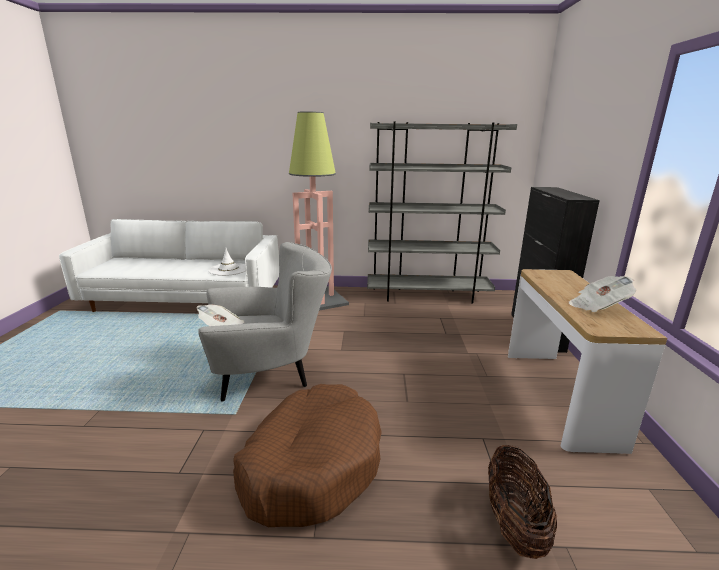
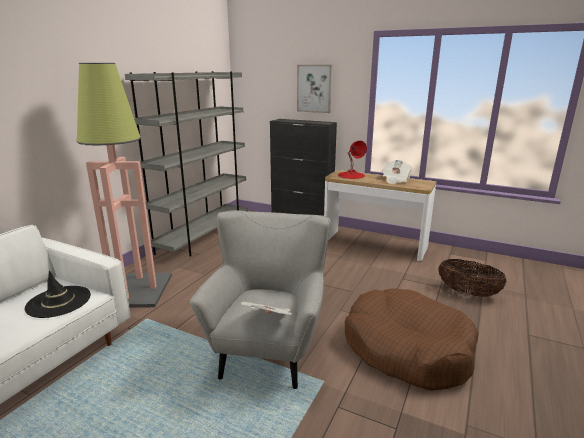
camera: 65 degrees left, 0 degrees up
white hat [209,248,246,276] -> black hat [25,271,91,318]
none -> picture [297,65,332,113]
none -> red table lamp [338,141,367,179]

